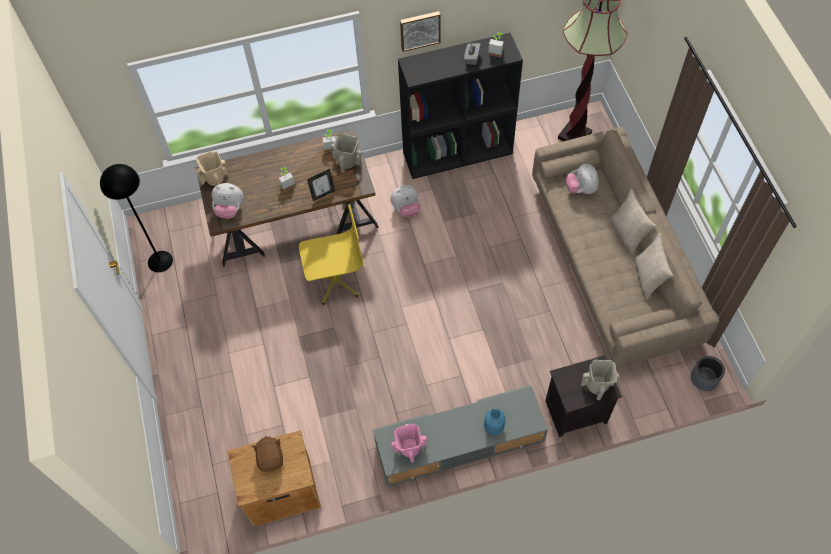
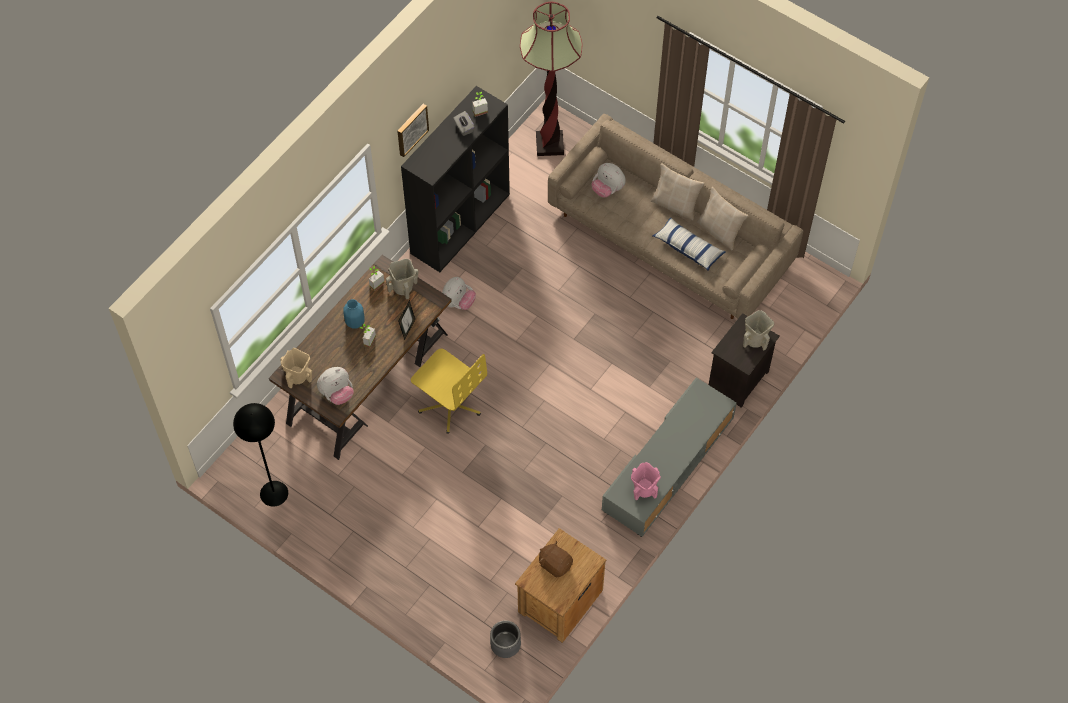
camera: 40 degrees left, 0 degrees up
yellow office chair [299,204,363,305] -> yellow office chair turned 90 degrees clockwise [411,349,487,434]
blue vase [484,409,505,435] -> blue vase moved to [343,299,365,329]
grey planter [691,356,725,391] -> grey planter moved to [490,620,521,658]
none -> pillow [653,217,725,271]

